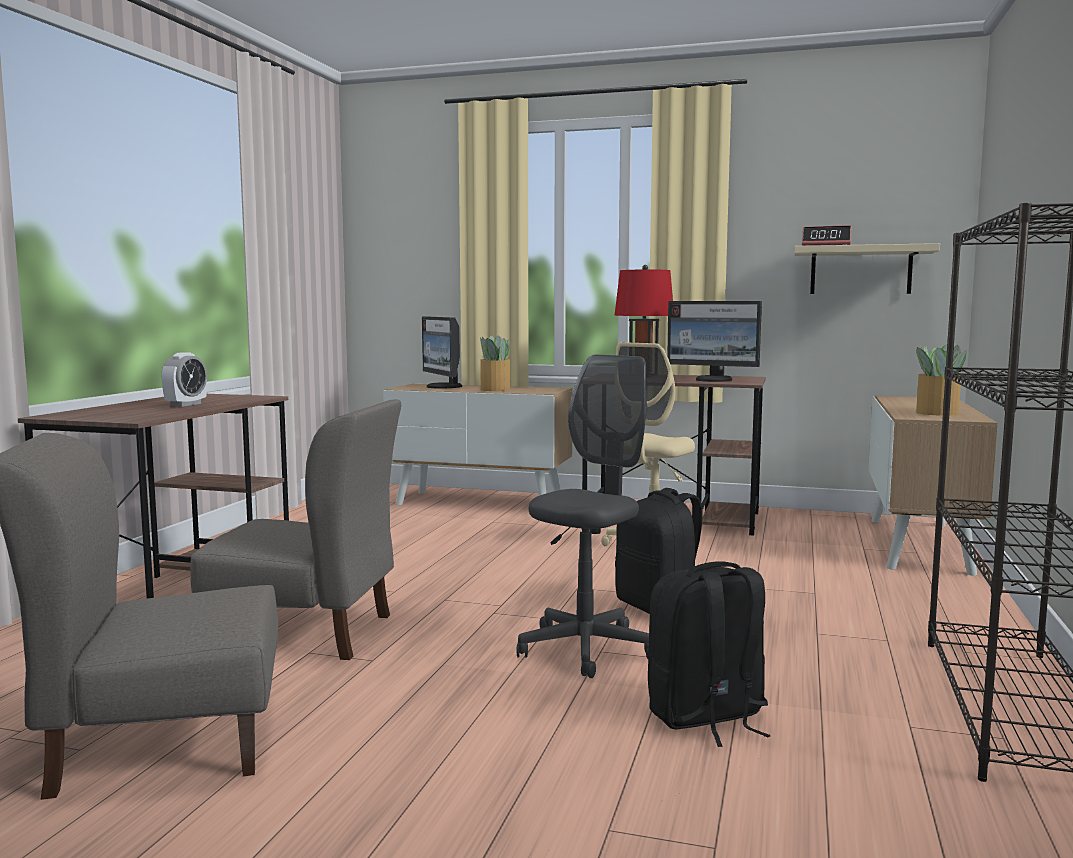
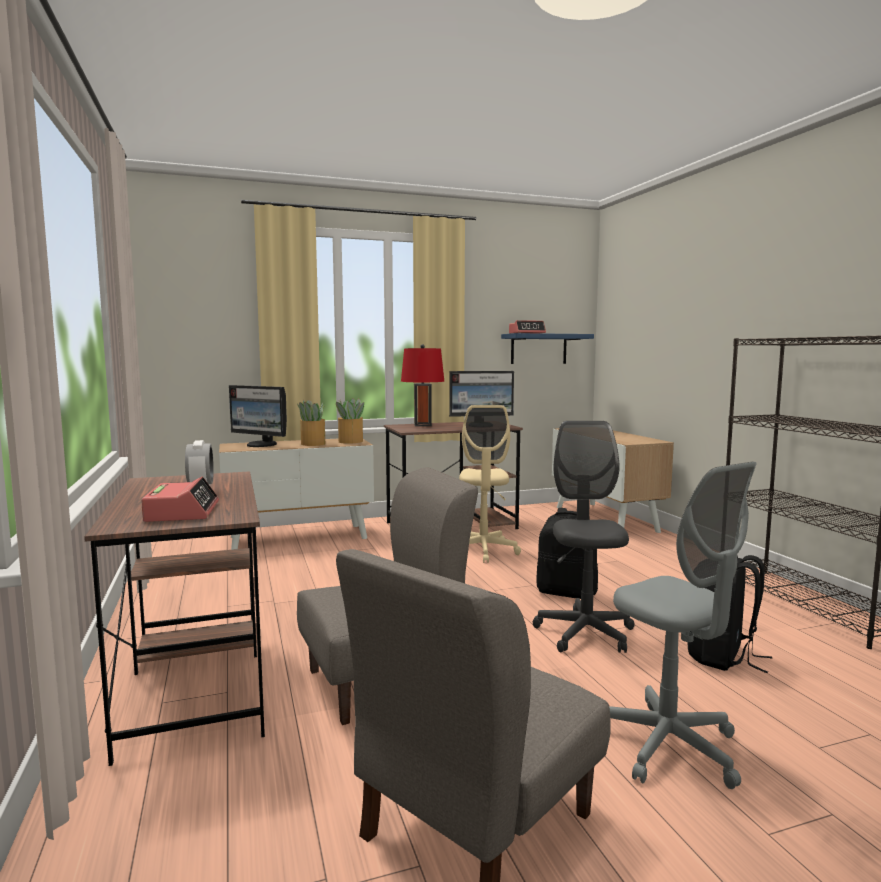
camera: 35 degrees left, 0 degrees up
beige shelf [794,243,940,294] -> blue shelf [501,333,594,364]
potted plant [916,345,966,416] -> potted plant moved to [336,398,364,444]
none -> alarm clock [141,477,219,522]
none -> grey office chair [609,462,756,789]

